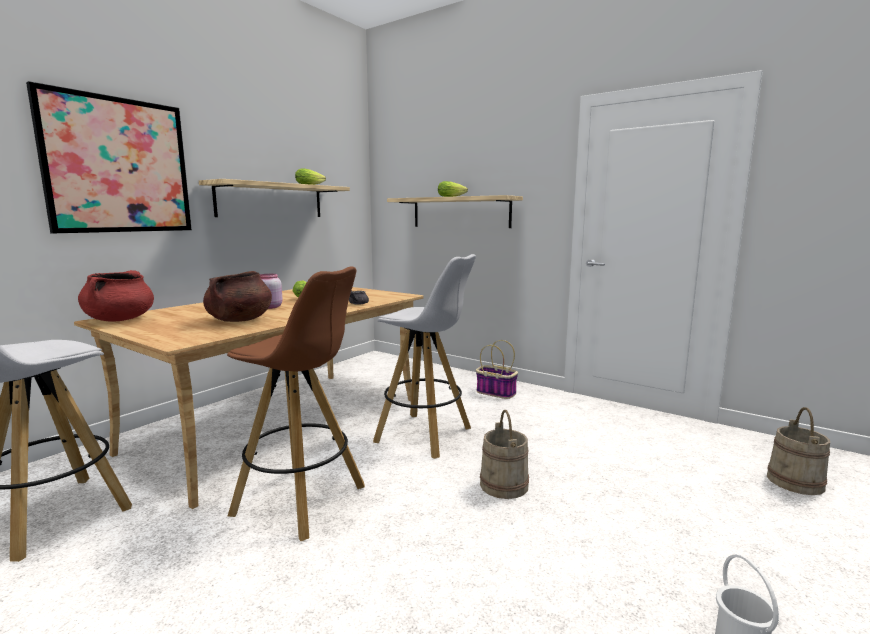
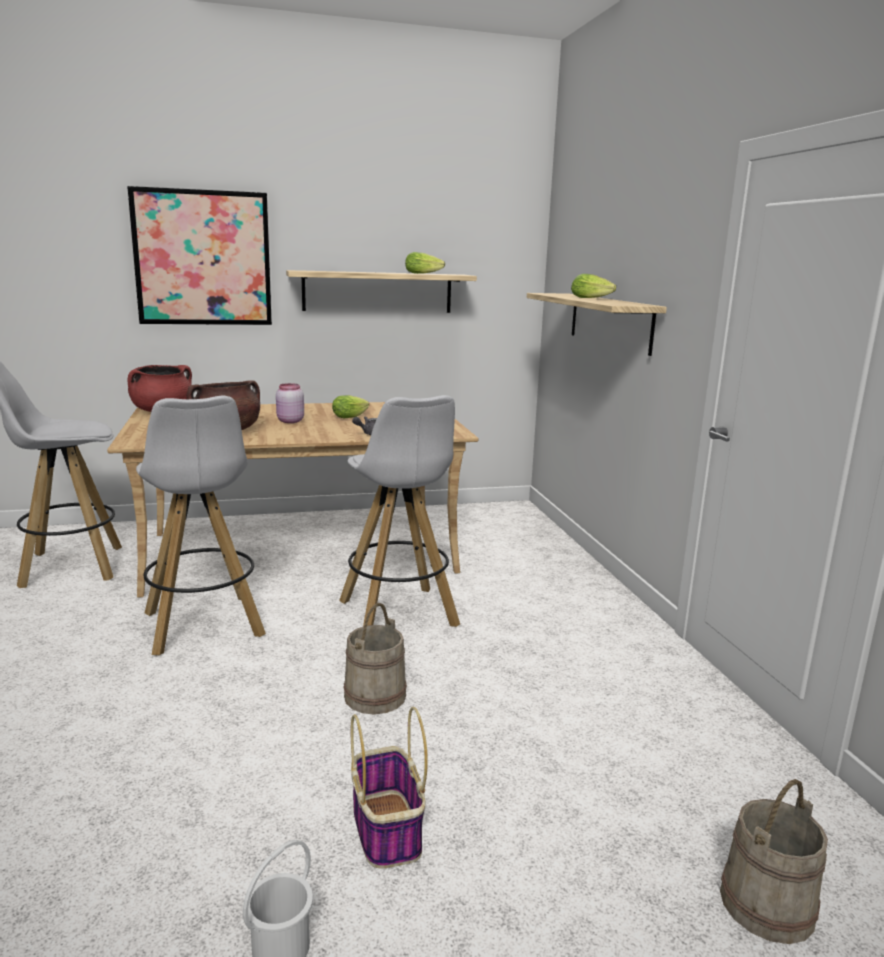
camera: 40 degrees right, 5 degrees up
brown stool [227,266,365,541] -> white stool [136,396,266,655]
basket [476,340,518,399] -> basket moved to [351,707,428,869]

